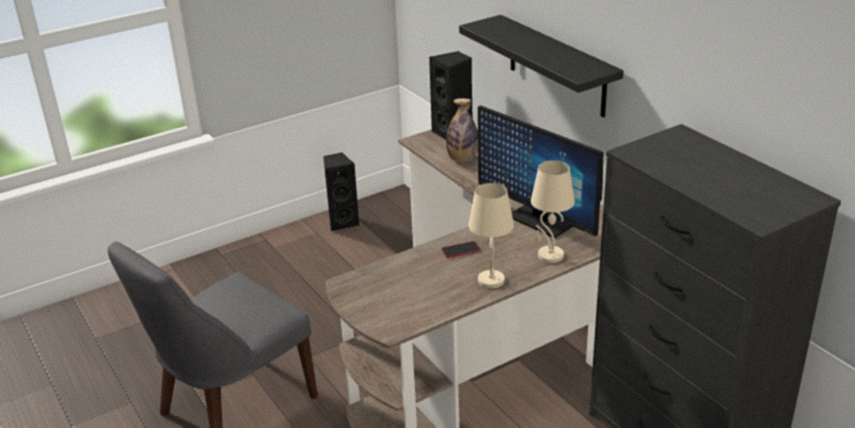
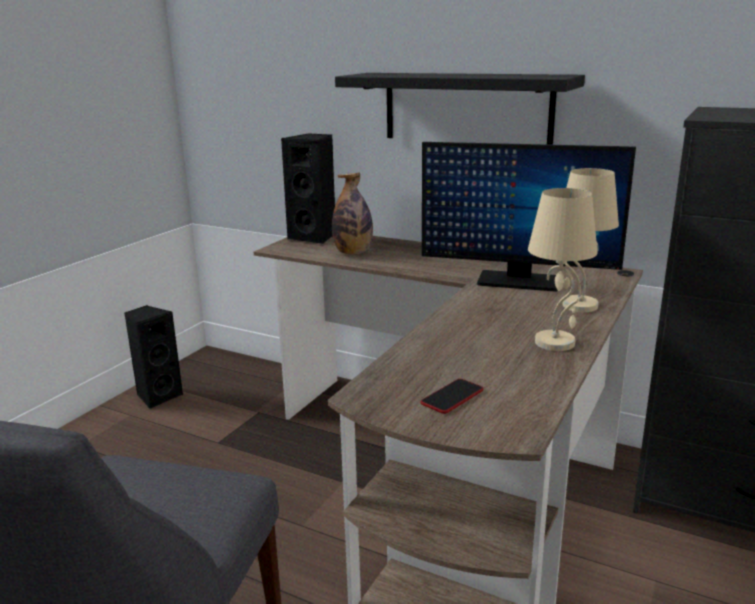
camera: 30 degrees left, 10 degrees down
phone [441,241,481,258] -> phone moved to [421,379,484,414]

